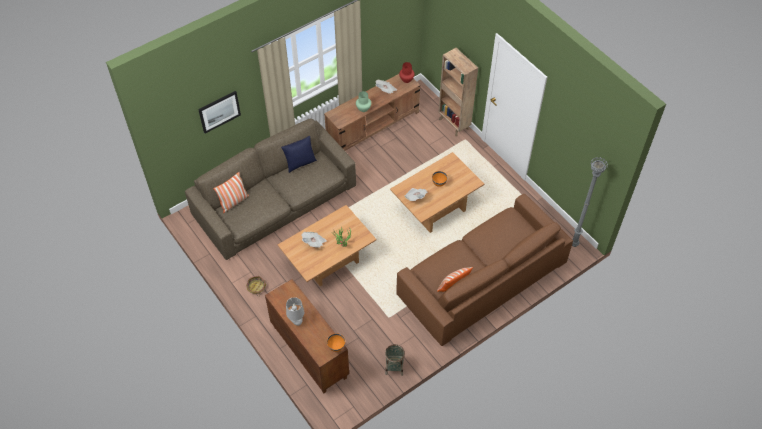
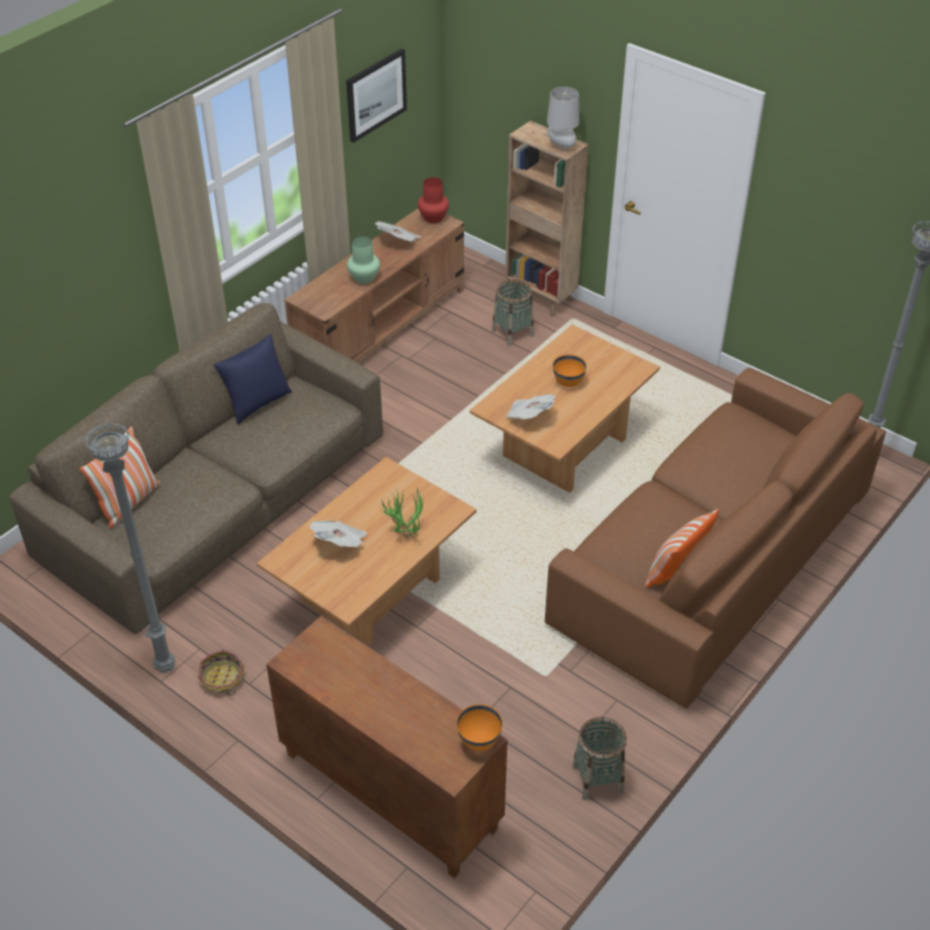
camera: 15 degrees left, 10 degrees down
picture [198,91,241,134] -> picture moved to [346,48,407,143]
grey table lamp [286,297,304,326] -> grey table lamp moved to [547,87,579,151]
none -> grey floor lamp [85,422,175,673]
none -> basket [492,279,534,346]

